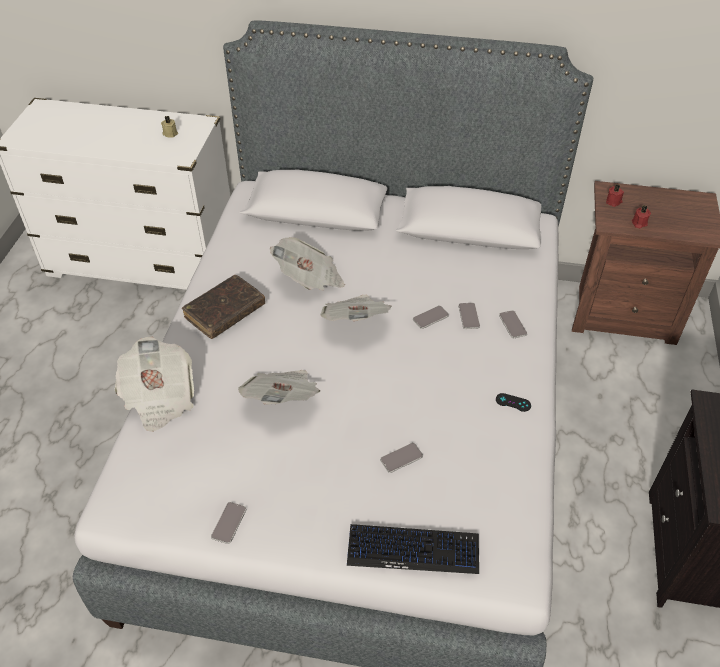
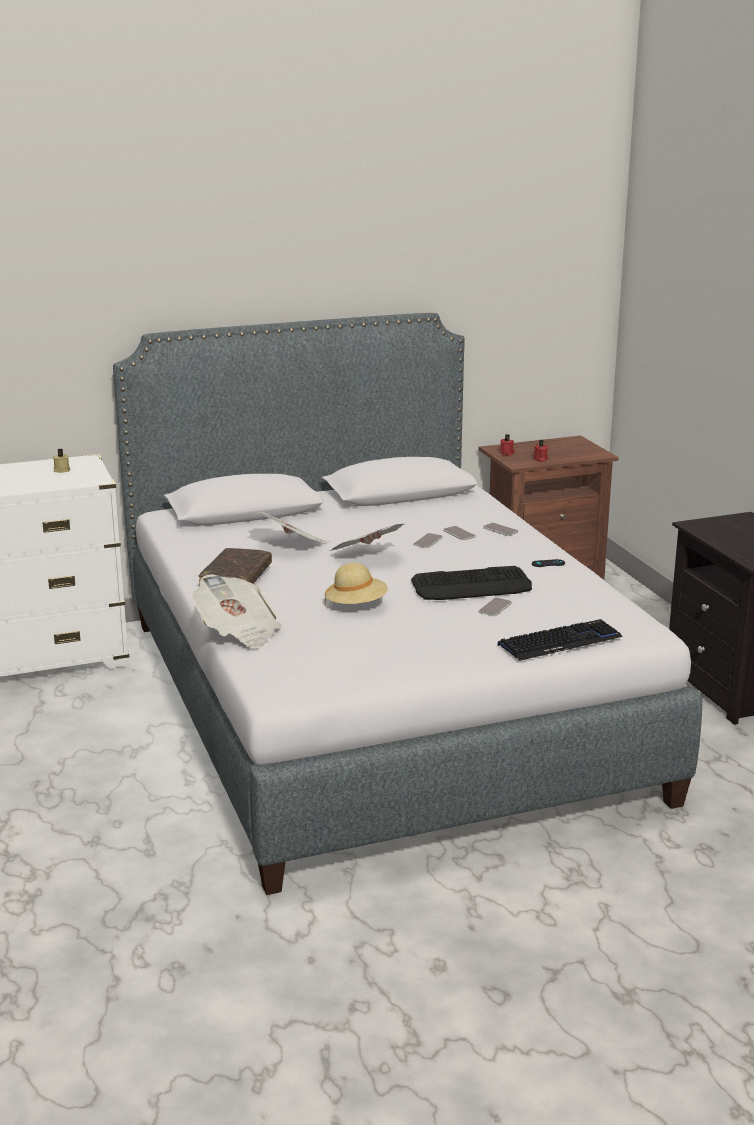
camera: 30 degrees left, 25 degrees down
phone [211,502,246,544] -> none
newspaper [238,370,320,405] -> beige hat [325,563,388,604]
none -> keyboard [411,566,532,600]

